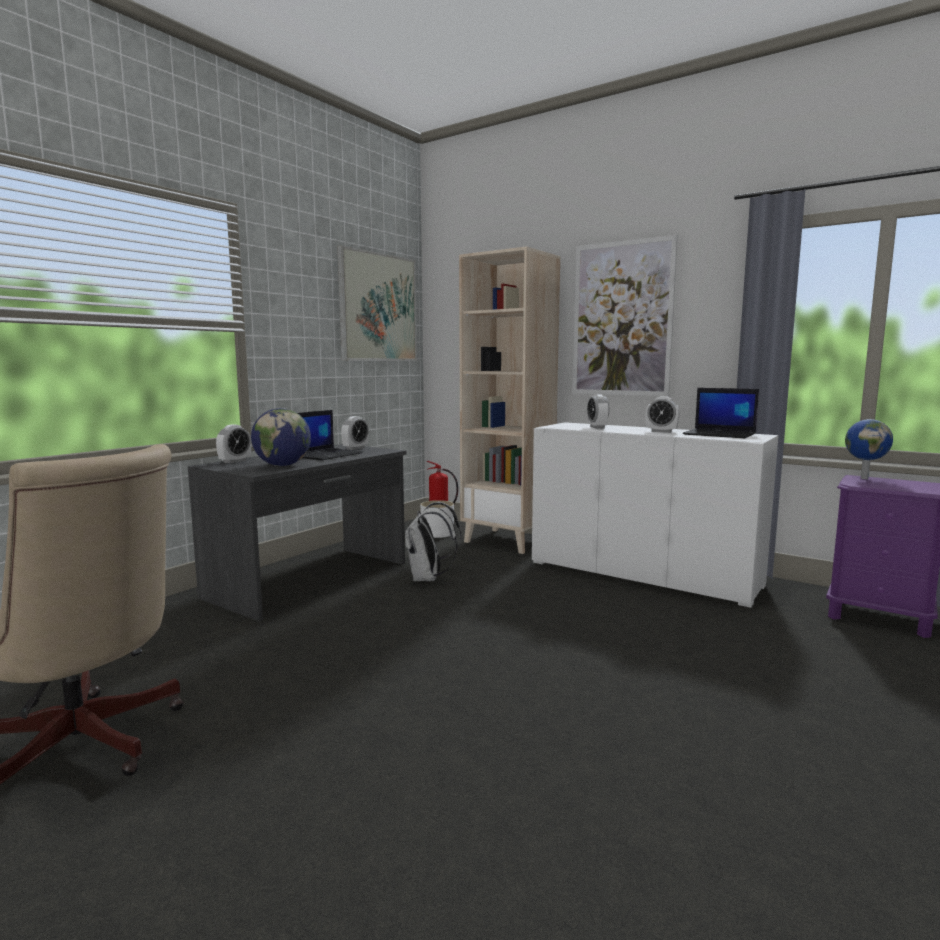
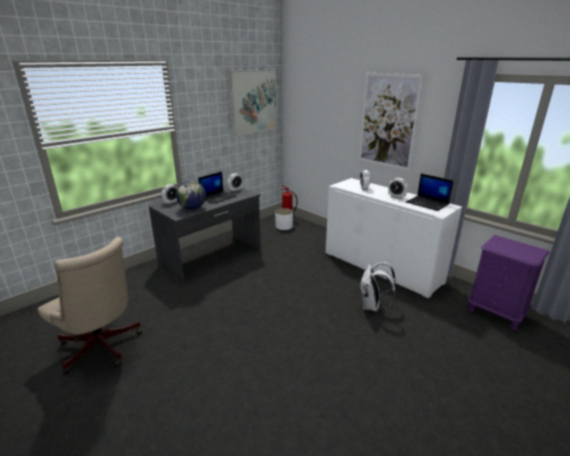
camera: 10 degrees right, 15 degrees up
white backpack [404,502,461,581] -> white backpack moved to [359,262,396,311]
beige bookcase [459,246,560,554] -> none
globe [845,419,893,479] -> none

